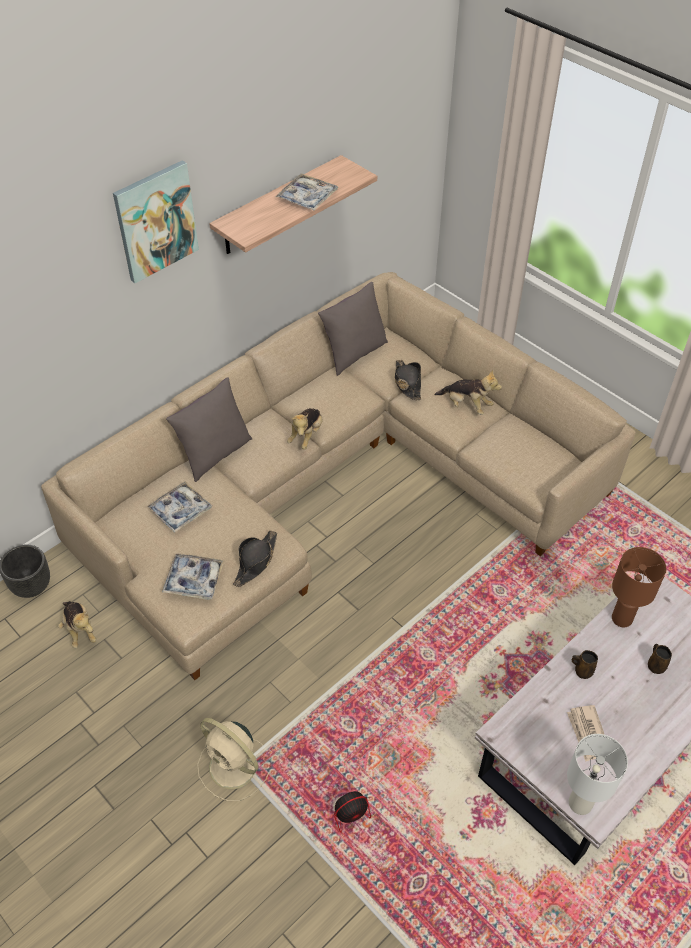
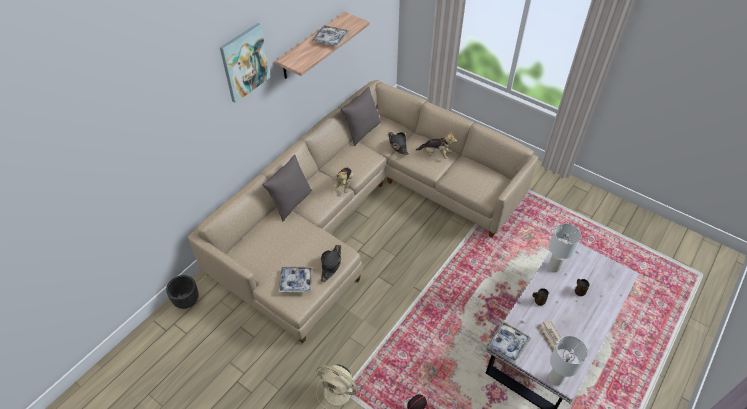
camera: 10 degrees left, 0 degrees up
plush toy [58,601,96,648] -> none
tray [147,481,212,533] -> tray moved to [487,321,531,363]
brown table lamp [612,547,666,628] -> white table lamp [548,223,581,272]

